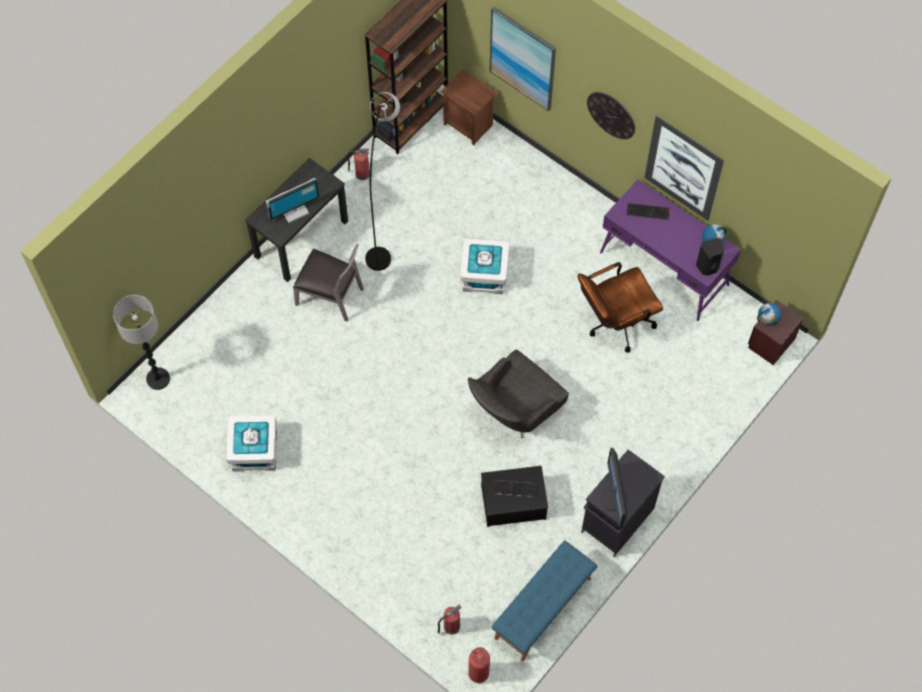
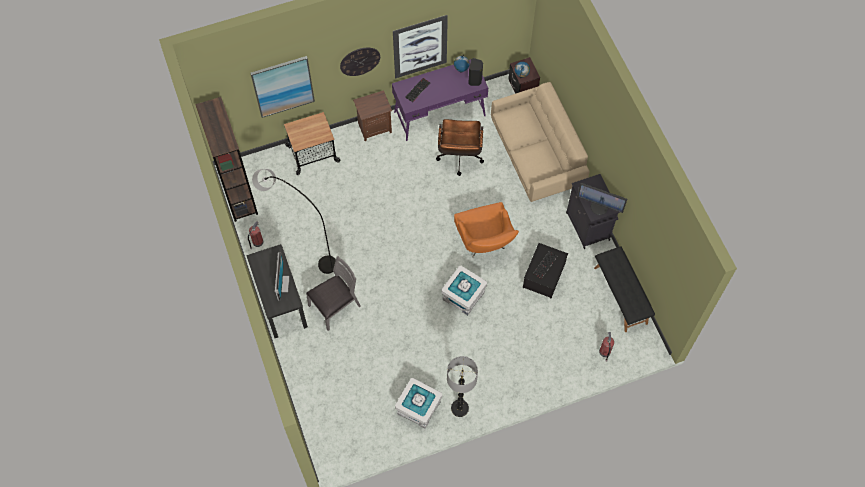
camera: 60 degrees left, 0 degrees up
floor lamp [113,295,170,390] -> floor lamp moved to [447,356,478,417]
brown nightstand [441,69,497,145] -> brown nightstand moved to [353,90,392,141]
white storage box [460,238,509,294] -> white storage box moved to [441,266,487,315]
grey armchair [468,350,569,438] -> orange armchair [454,202,519,257]
fire extinguisher [468,647,490,683] -> none
blue bench [492,540,597,661] -> black bench [594,246,655,332]
none -> cart [284,112,341,175]
none -> beige sofa [491,82,589,202]

